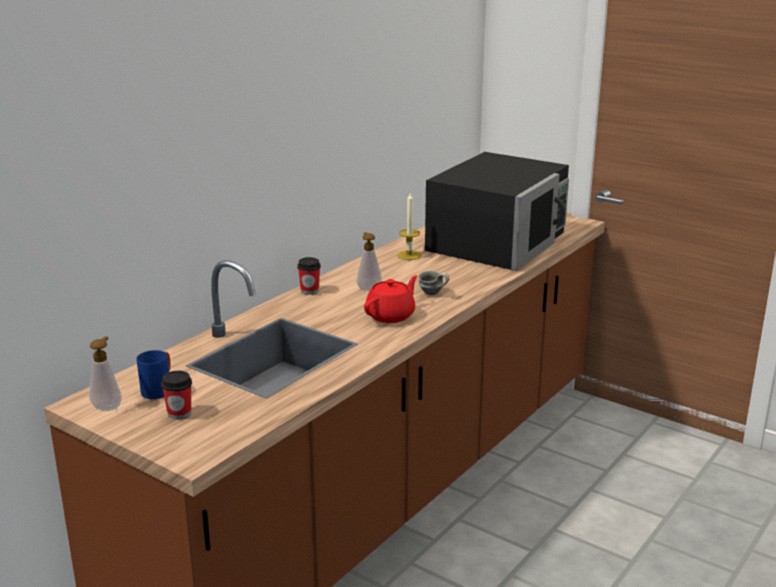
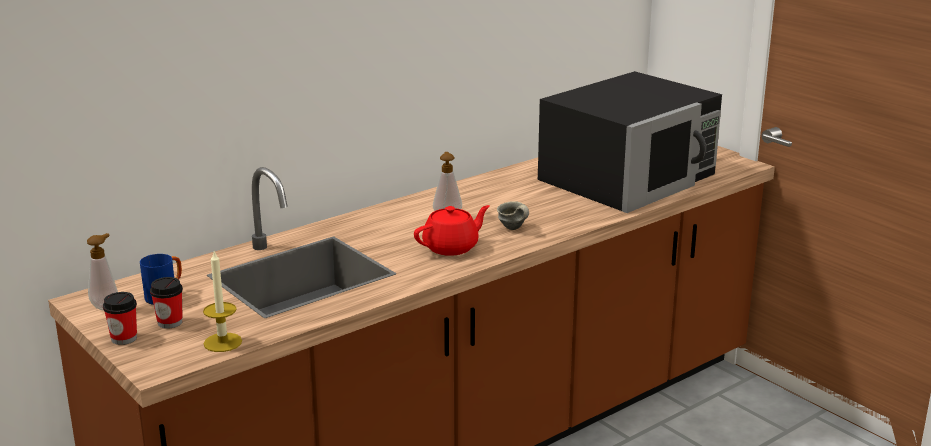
camera: 15 degrees right, 0 degrees up
cup [297,257,321,295] -> cup moved to [103,292,137,345]
candle [397,193,422,260] -> candle moved to [203,251,242,352]

